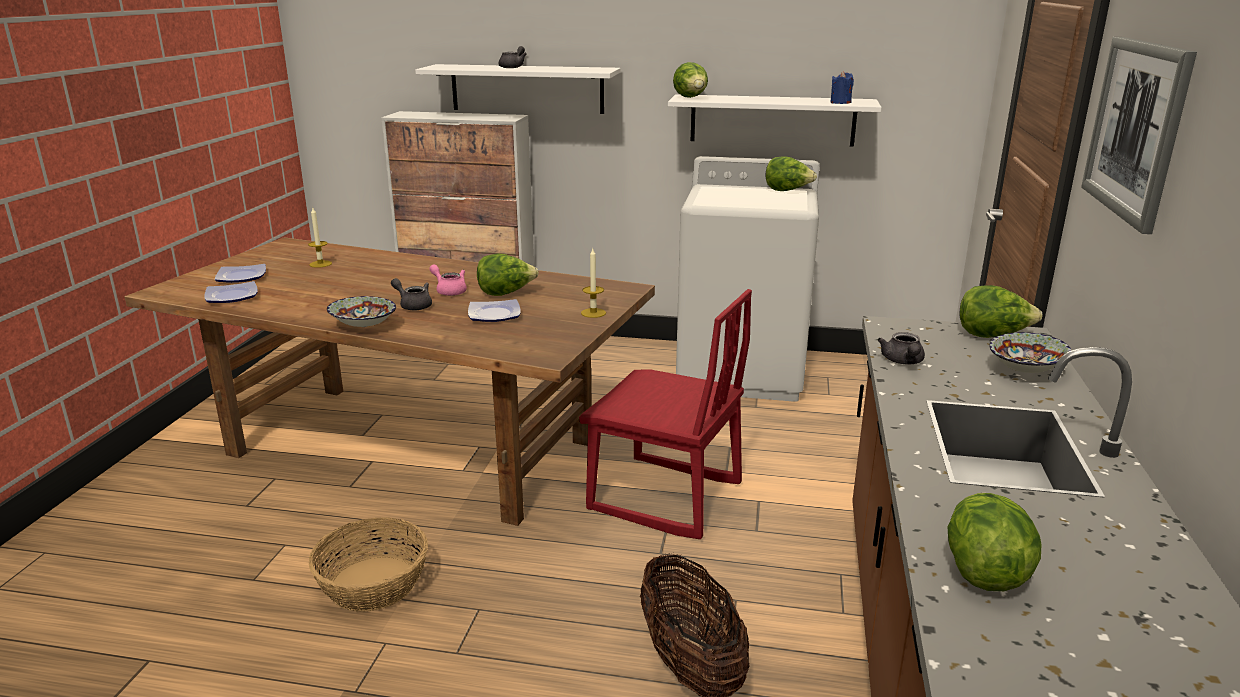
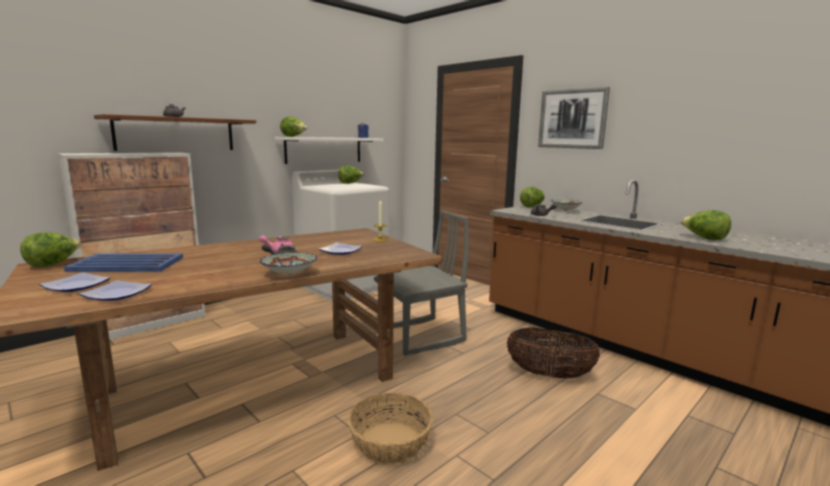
camera: 55 degrees left, 10 degrees down
candle [308,208,332,268] -> blue tray [64,254,183,272]
white shelf [415,64,620,114] -> brown shelf [94,114,256,151]
lettuce [477,254,539,296] -> lettuce moved to [20,232,81,267]
red chair [579,289,752,539] -> grey chair [374,210,469,356]

